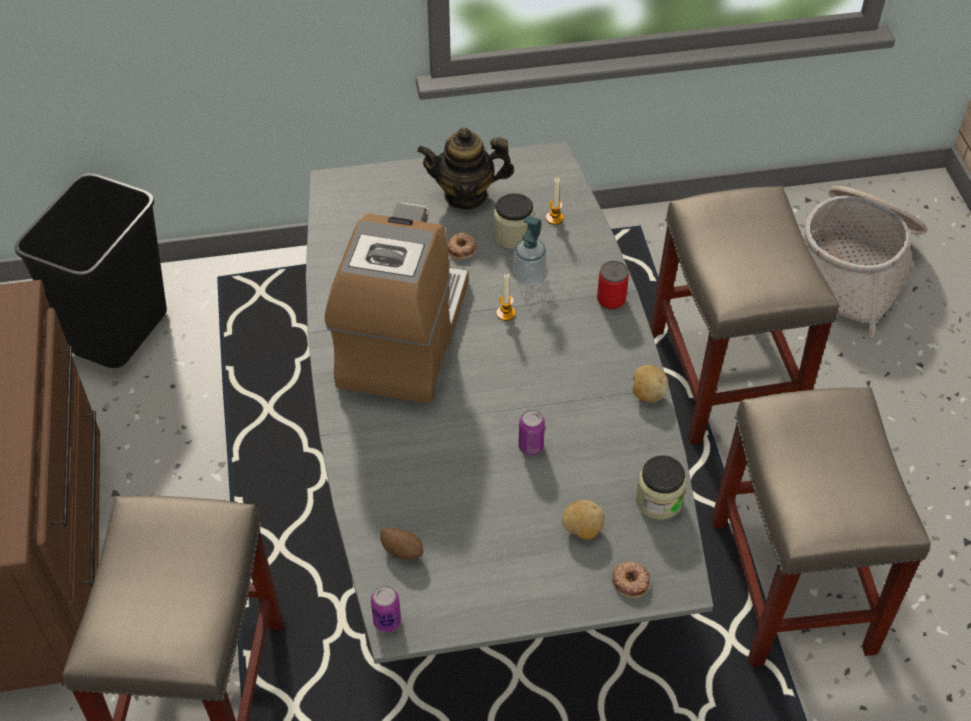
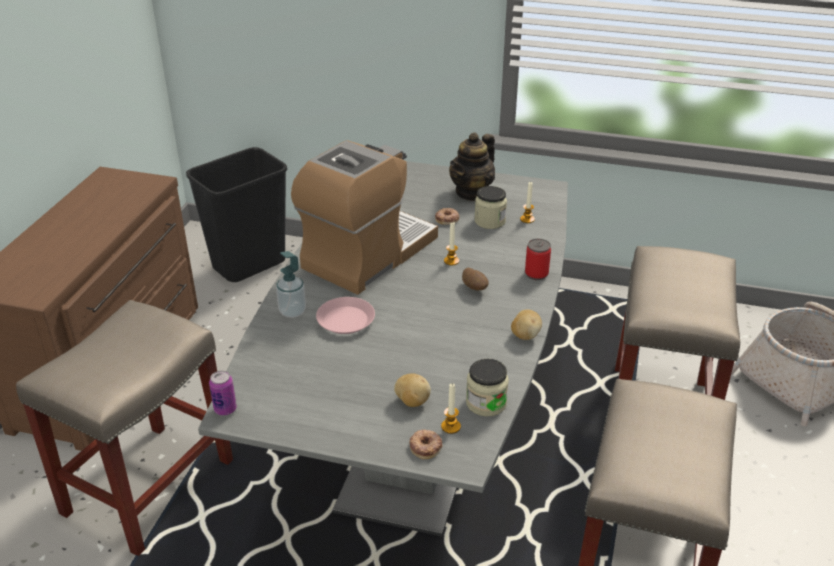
camera: 25 degrees right, 15 degrees down
potato [380,527,424,560] -> potato moved to [462,268,489,290]
teapot [417,128,514,210] -> teapot turned 75 degrees counterclockwise [449,132,495,201]
soap dispenser [514,216,547,286] -> soap dispenser moved to [276,251,306,318]
can [518,410,545,455] -> none
none -> pink plate [316,297,375,334]
none -> candle [441,383,461,434]

